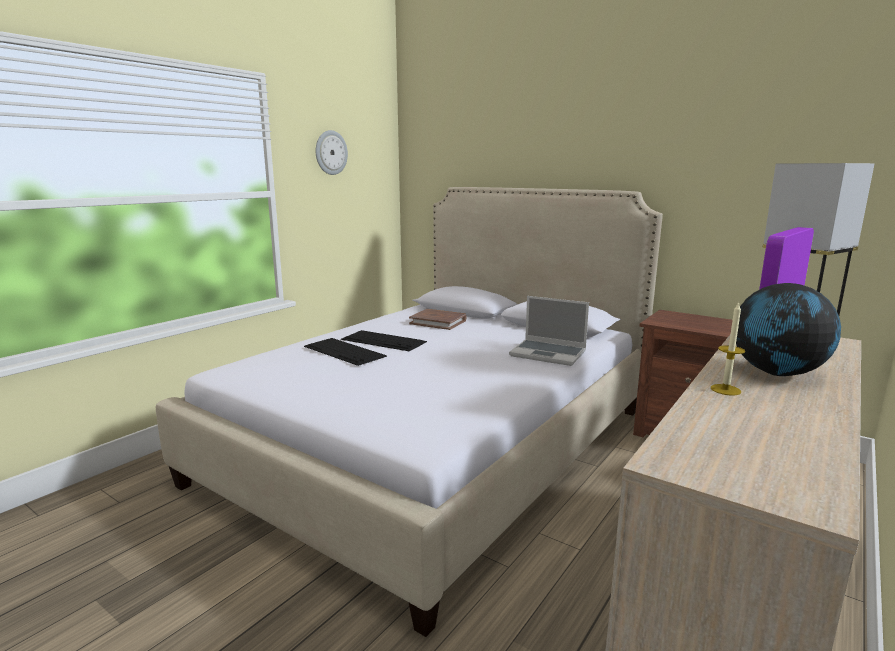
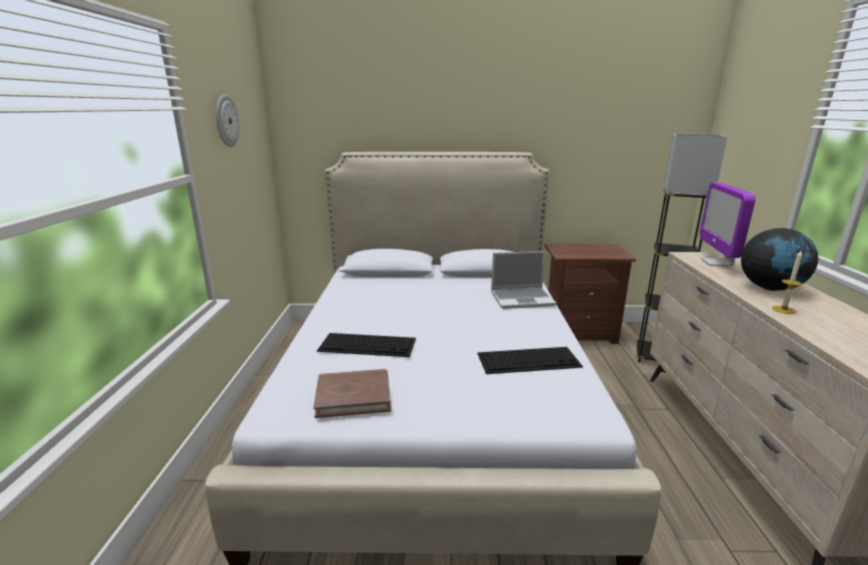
camera: 35 degrees left, 5 degrees up
keyboard [341,330,427,351] -> keyboard moved to [477,347,583,374]
brown book [409,309,467,330] -> brown book moved to [314,369,391,418]

